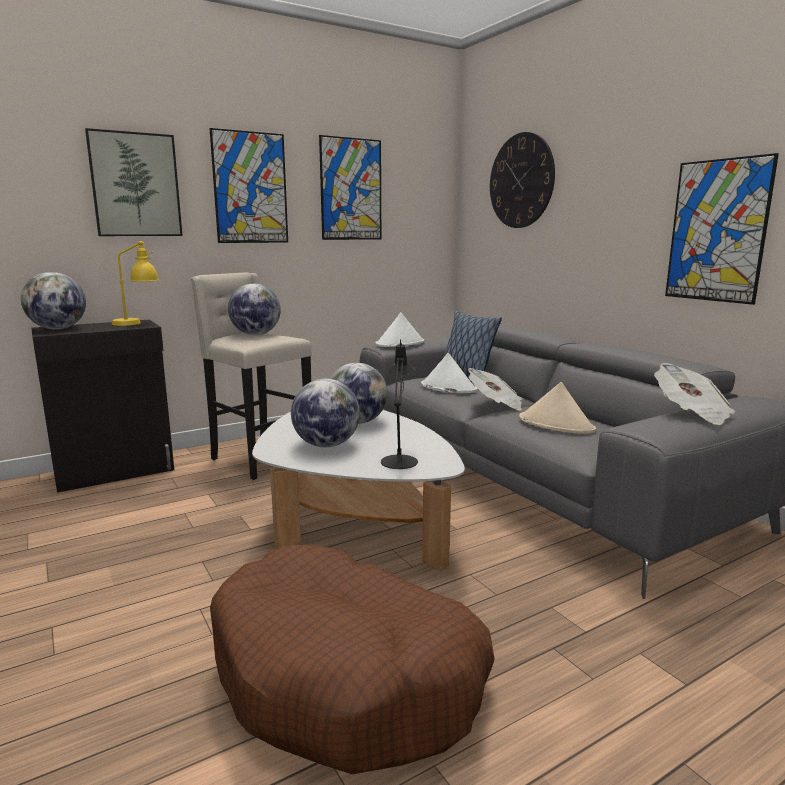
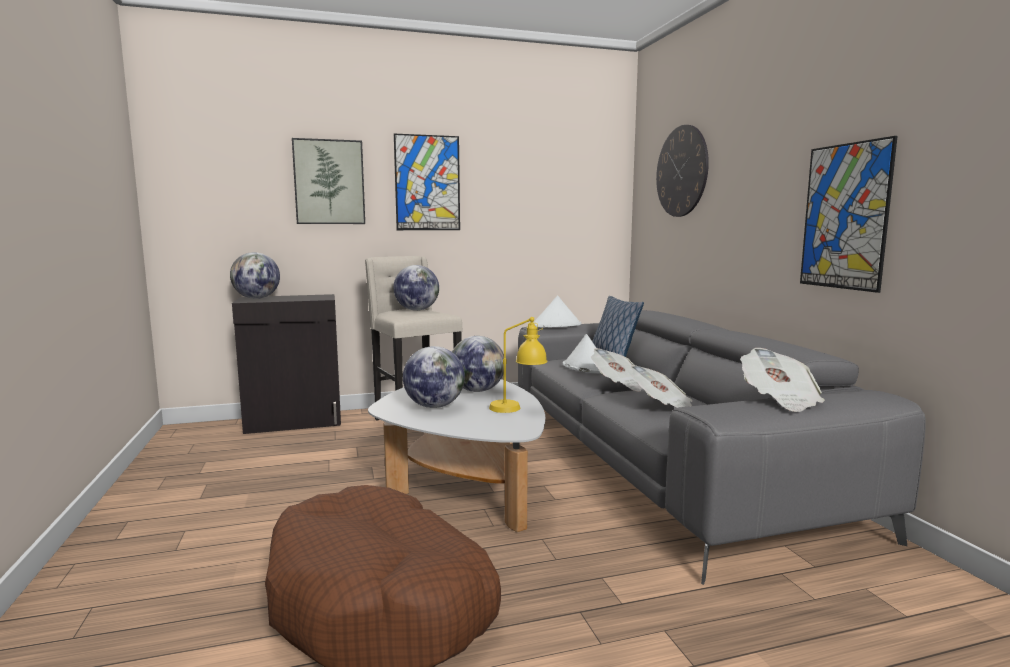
camera: 15 degrees right, 5 degrees down
yellow table lamp [112,241,159,326] -> yellow table lamp moved to [489,317,547,413]
picture [319,135,381,240] -> none
black table lamp [381,339,418,469] -> none
beige hat [519,382,596,434] -> newspaper [631,365,692,408]

